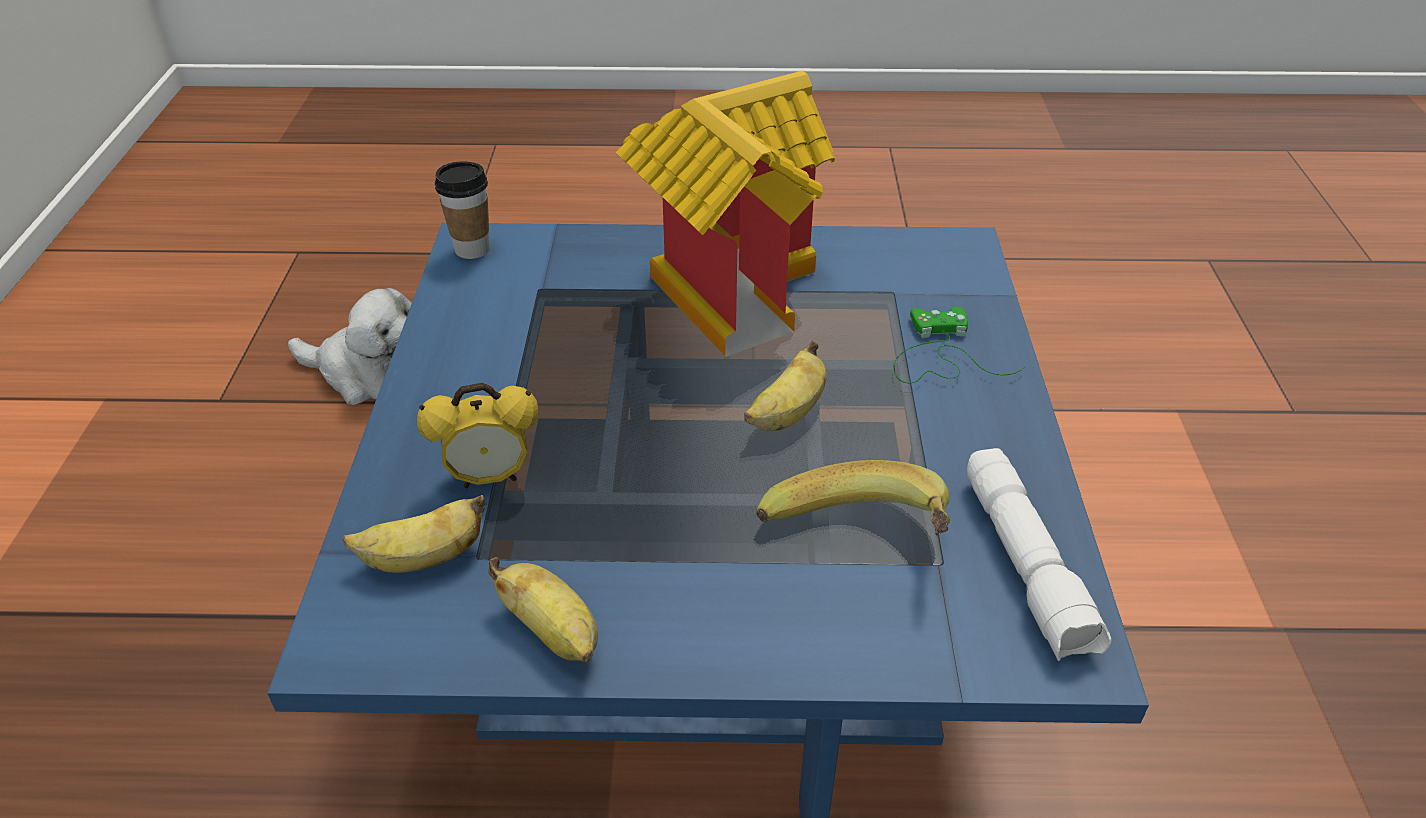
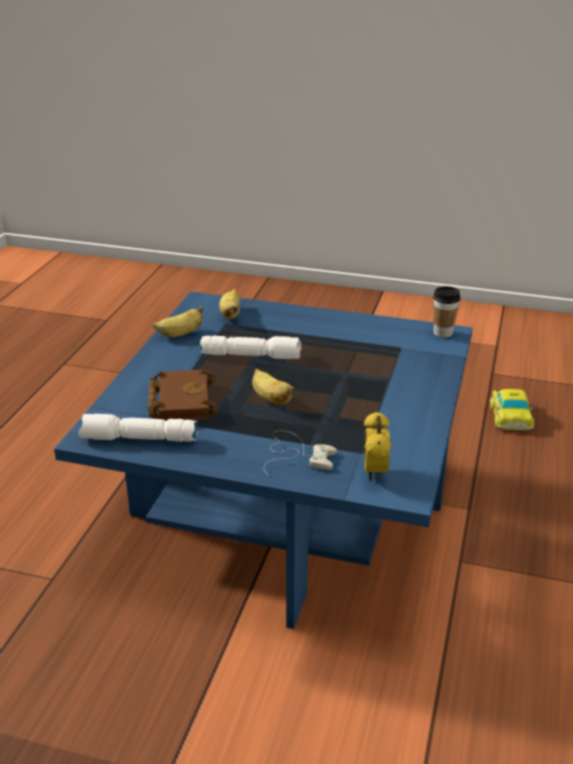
camera: 105 degrees right, 10 degrees down
plush toy [288,288,412,405] -> toy car [490,389,534,430]
alarm clock [417,383,538,488] -> alarm clock moved to [364,411,391,481]
toy house [616,71,835,357] -> none
banana [756,460,950,536] -> brown book [148,369,218,421]
green game controller [894,306,1025,383] -> white game controller [264,430,337,475]
none -> white flashlight [200,336,301,359]

